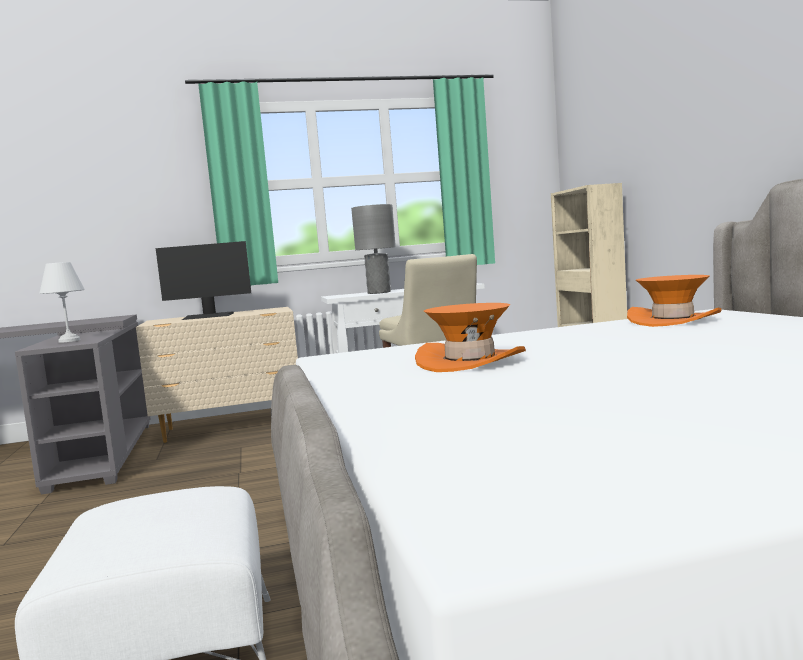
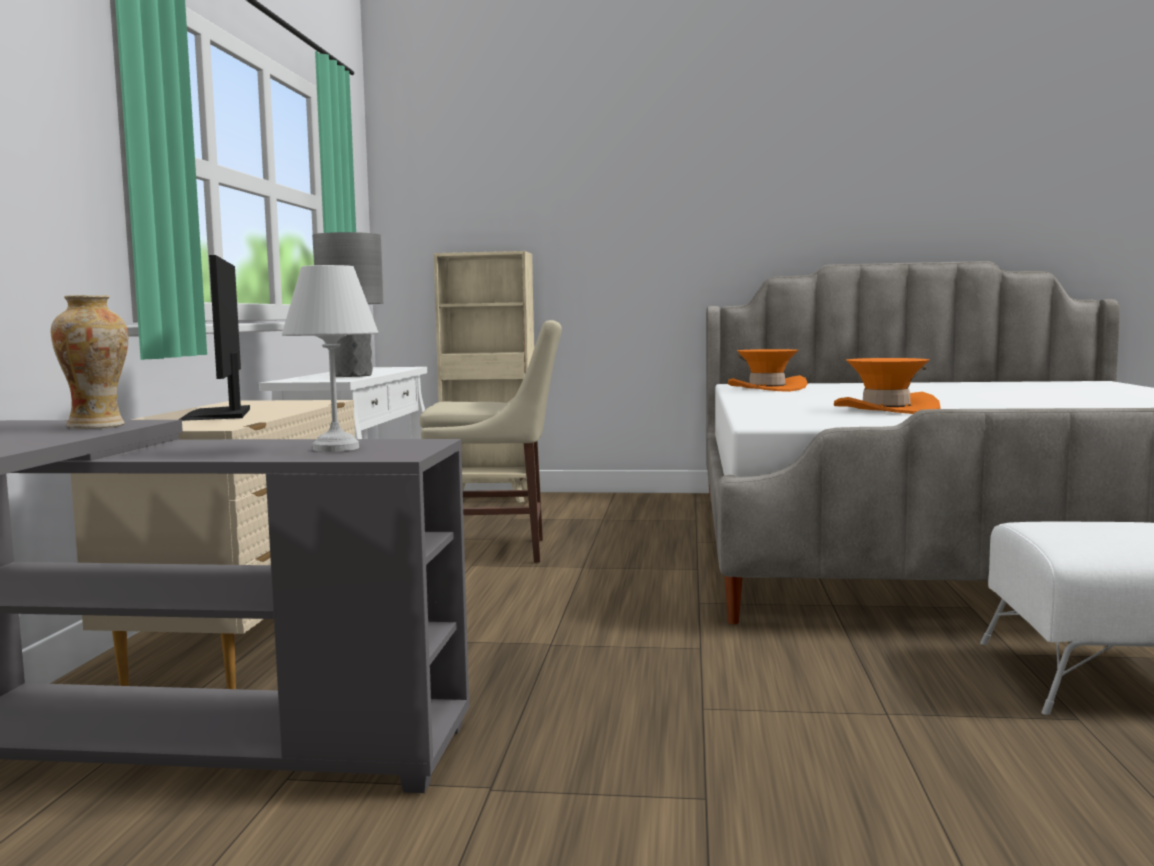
camera: 70 degrees left, 0 degrees up
monitor [156,241,251,320] -> monitor turned 150 degrees clockwise [179,255,250,421]
none -> vase [51,295,129,429]

